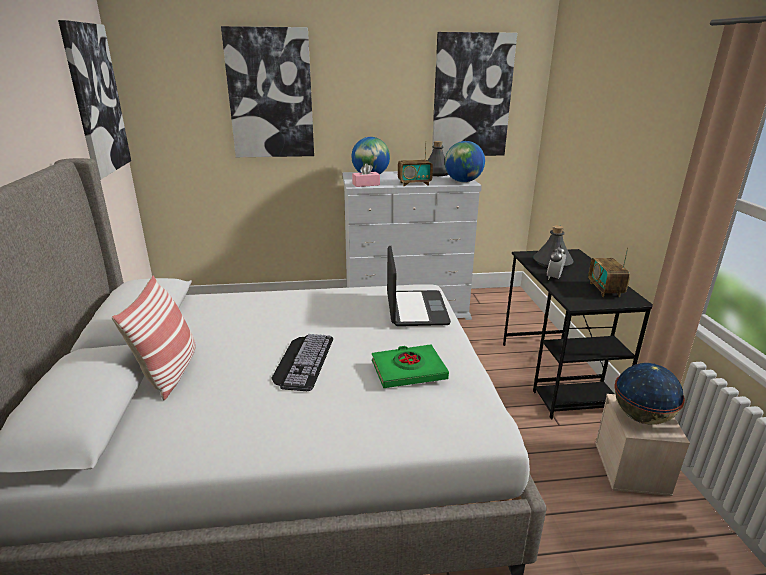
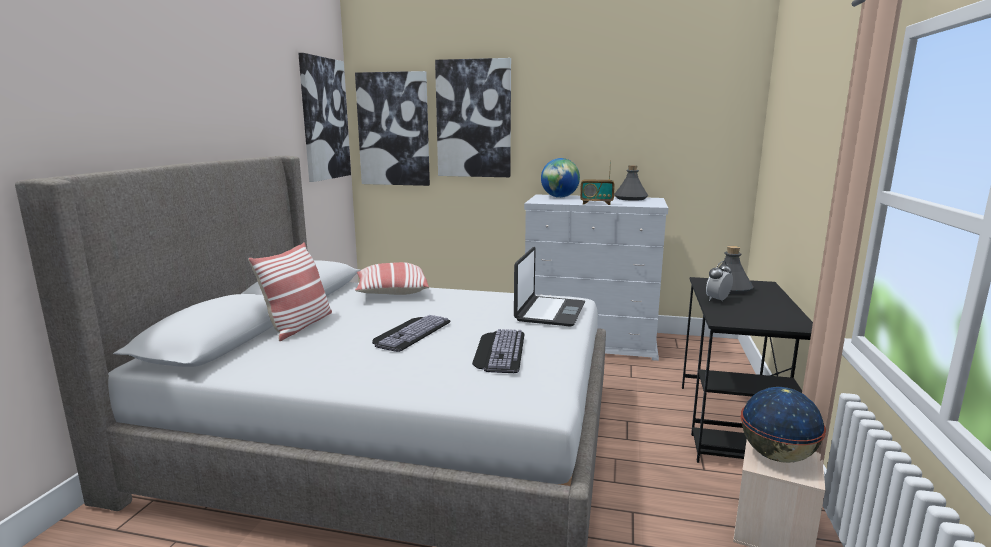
camera: 20 degrees right, 10 degrees down
pink tissue box [352,163,380,187] -> none
green book [372,344,449,388] -> keyboard [472,329,525,373]
picture [432,32,517,156] -> picture moved to [355,71,430,186]
globe [445,141,485,182] -> none
radio [588,247,630,297] -> none
none -> pillow [355,262,429,295]

